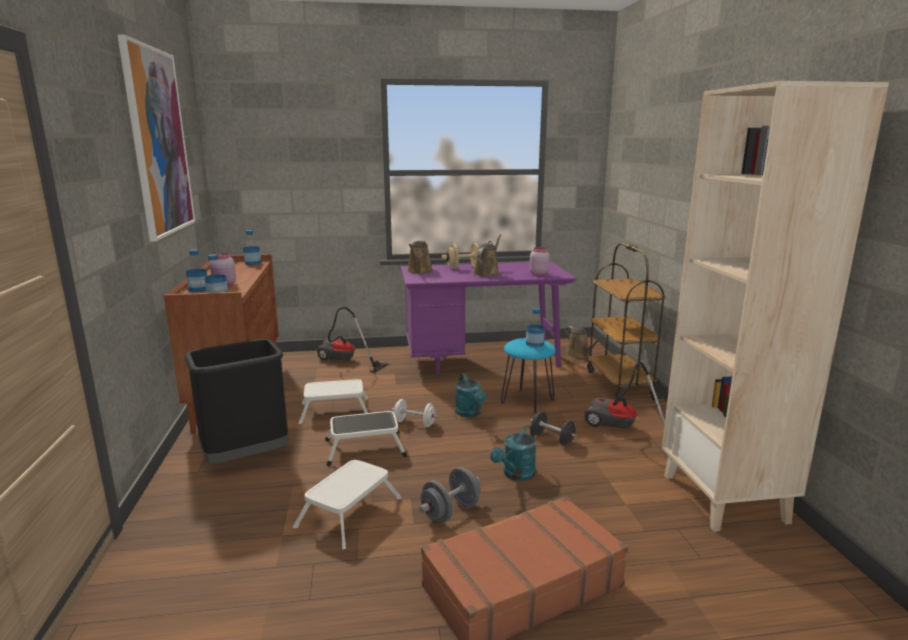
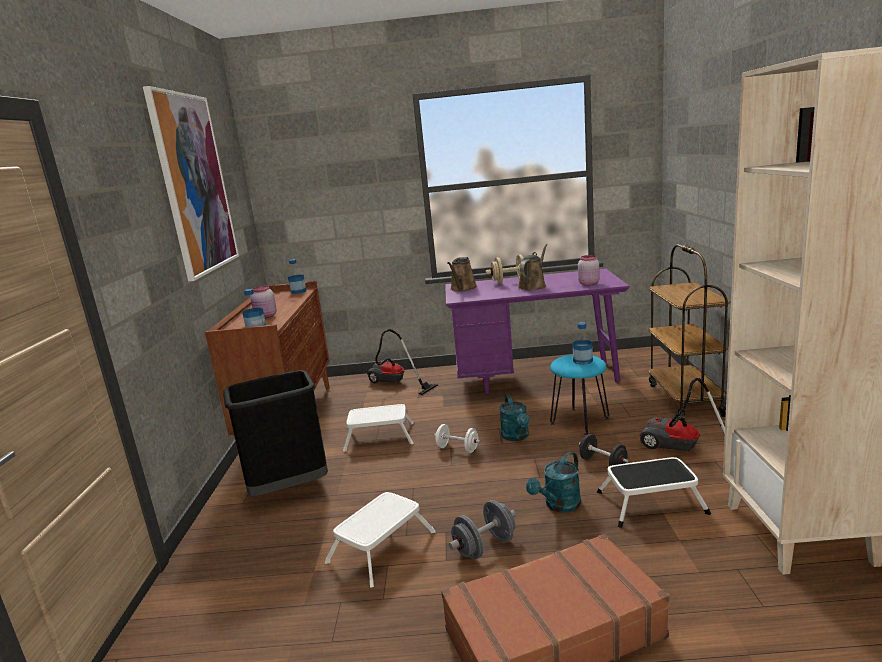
camera: 10 degrees right, 0 degrees up
bottle [186,249,207,292] -> none
black step ladder [325,411,407,466] -> black step ladder moved to [597,457,711,528]
brown watering can [565,326,605,358] -> none

